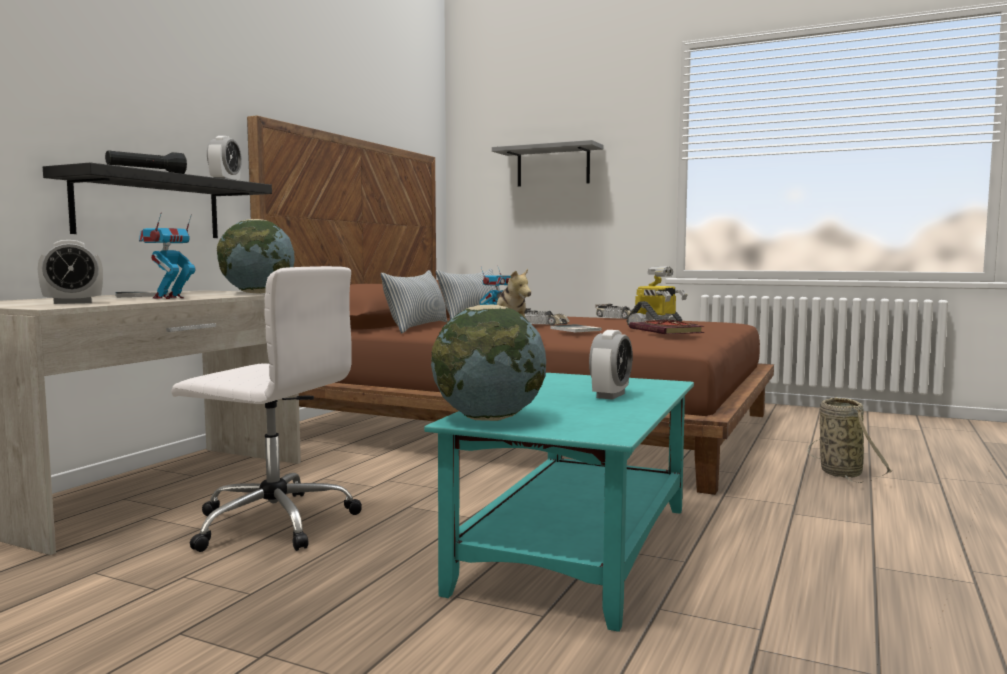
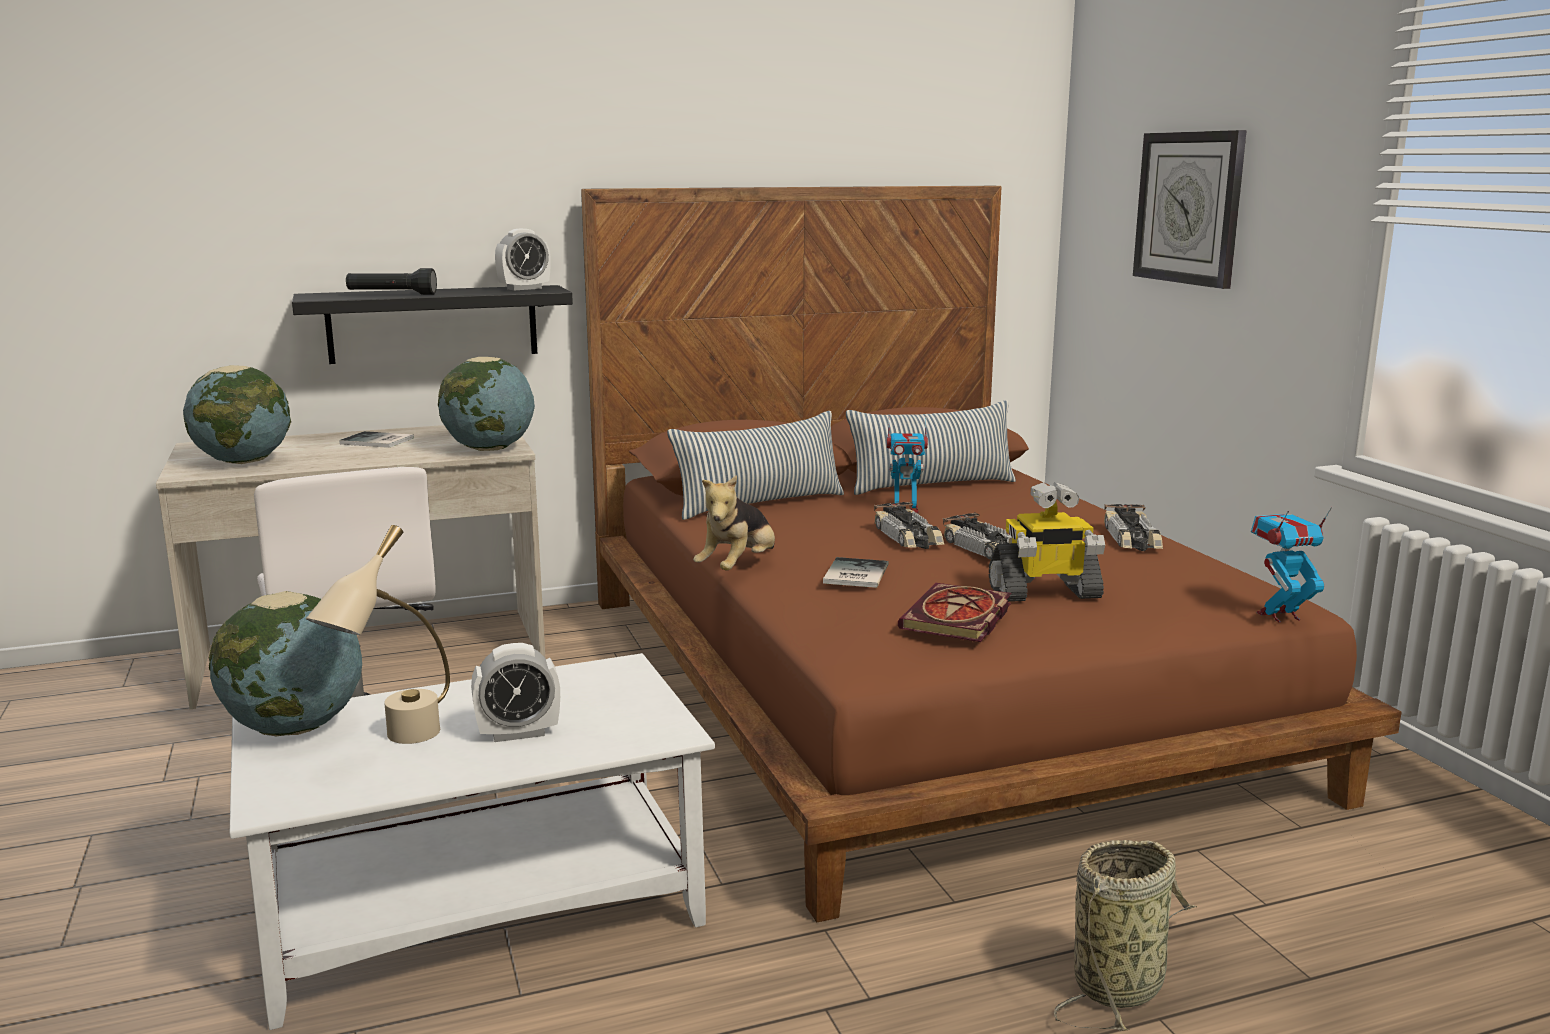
camera: 45 degrees right, 10 degrees up
alarm clock [38,240,103,304] -> globe [183,365,291,464]
toy robot [139,212,195,299] -> toy robot moved to [1251,507,1332,623]
turquoise coffee table [424,373,694,632] -> white coffee table [230,653,715,1030]
grey shelf [492,140,603,187] -> wall clock [1133,130,1247,289]
none -> beige table lamp [306,525,450,744]
none -> toy car [943,512,1012,560]

